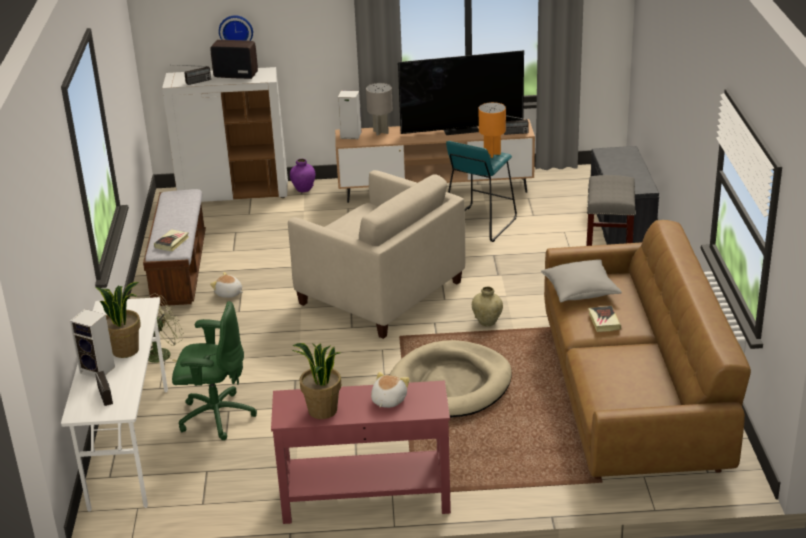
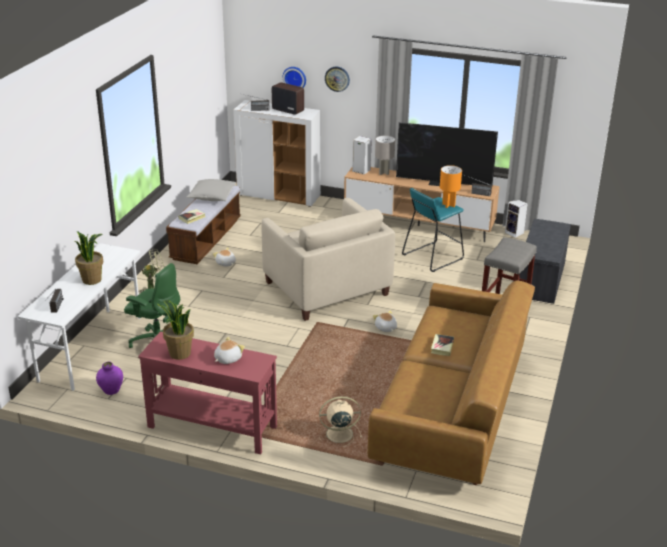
camera: 20 degrees right, 0 degrees up
speaker [70,309,115,378] -> speaker moved to [505,200,528,238]
purple vase [290,159,316,192] -> purple vase moved to [96,362,123,395]
beige dog bed [390,340,512,417] -> none
beige vase [472,286,503,326] -> plush toy [373,311,397,332]
grey pillow [541,259,622,302] -> grey pillow moved to [186,179,237,201]
none -> beige fan [319,396,362,447]
none -> wall clock [325,66,350,92]

